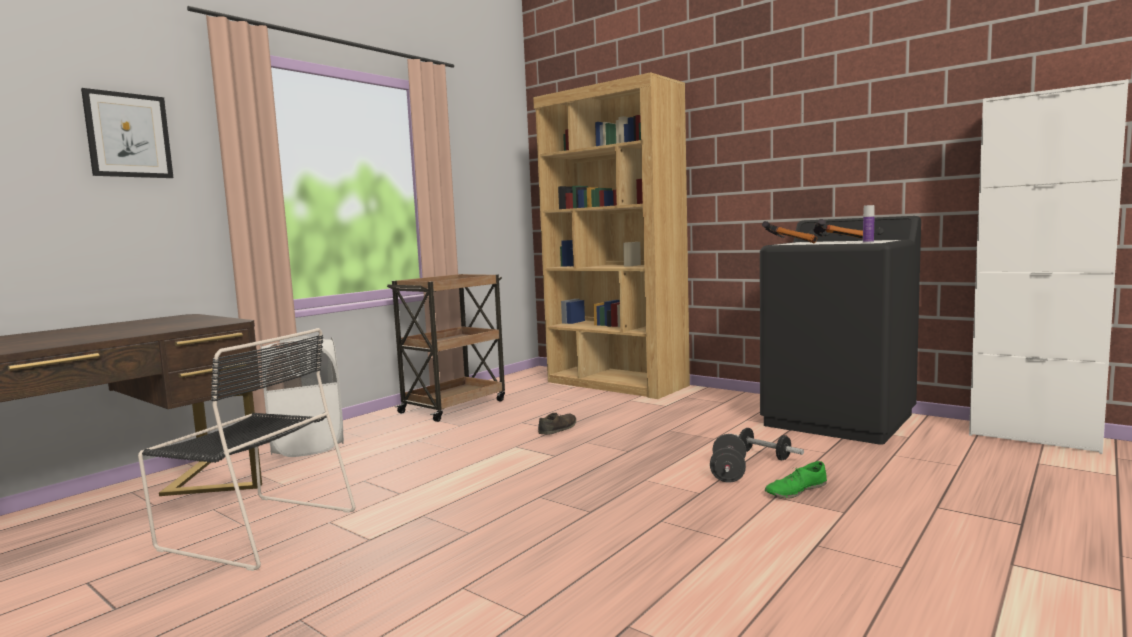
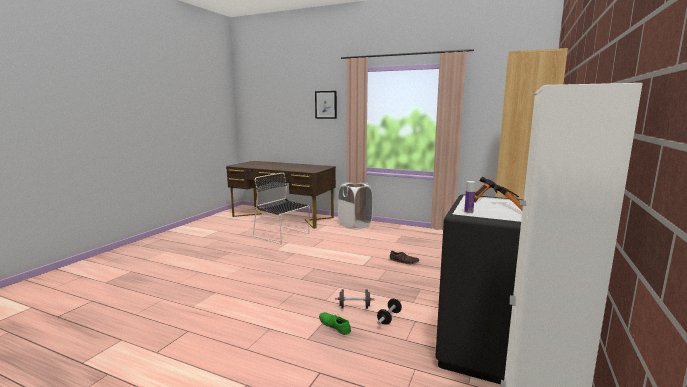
camera: 75 degrees right, 5 degrees up
black chair [138,328,355,571] -> black chair turned 120 degrees clockwise [253,173,310,244]
brown cart [387,274,505,422] -> none

